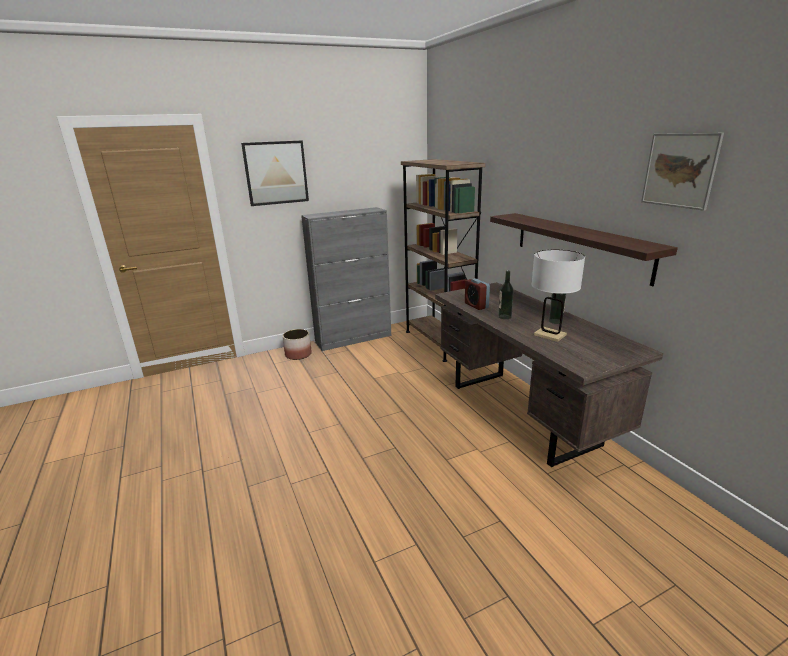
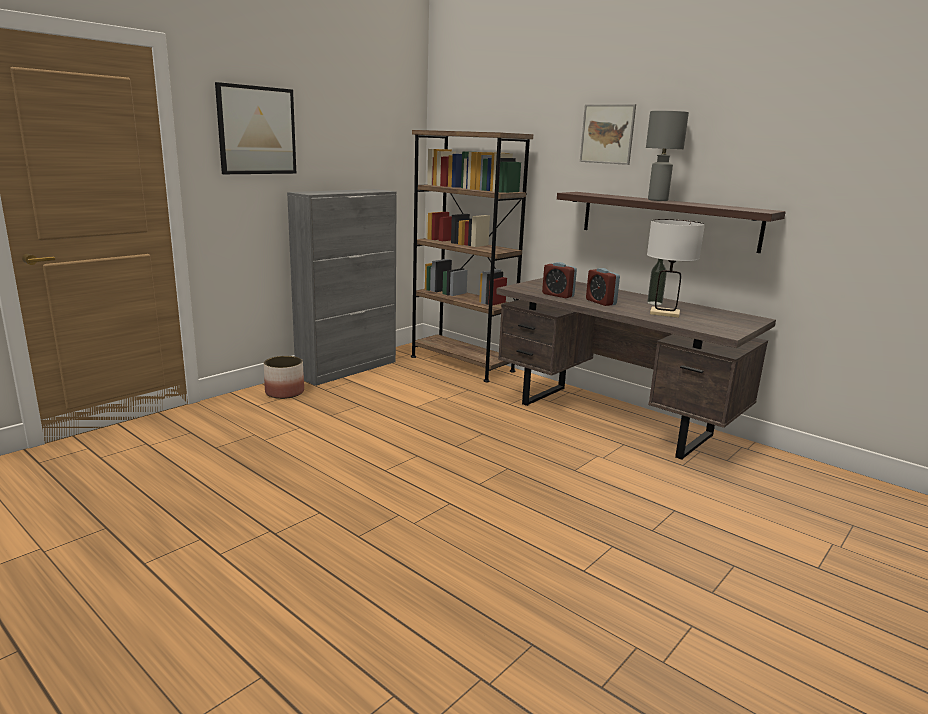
camera: 25 degrees left, 5 degrees down
bottle [498,271,514,319] -> alarm clock [586,268,620,306]
picture [641,133,724,211] -> picture moved to [580,104,636,165]
none -> grey table lamp [646,111,689,201]

